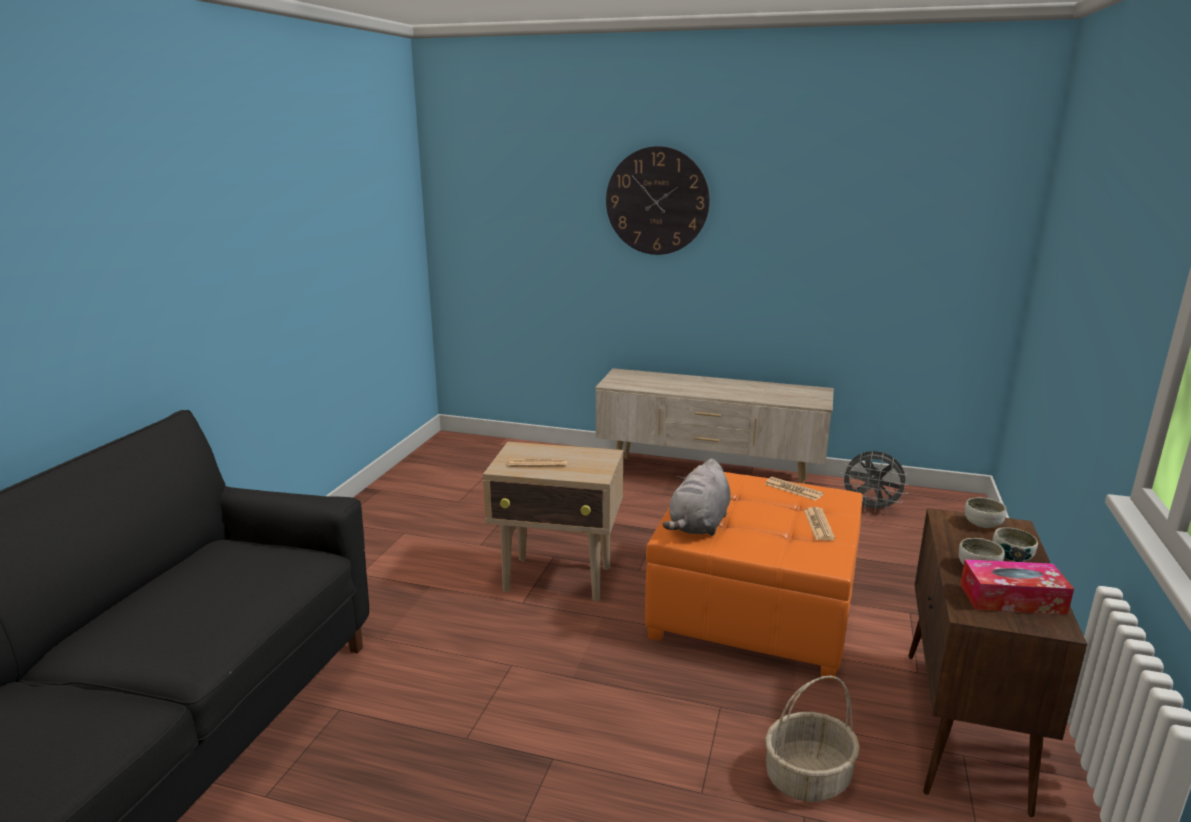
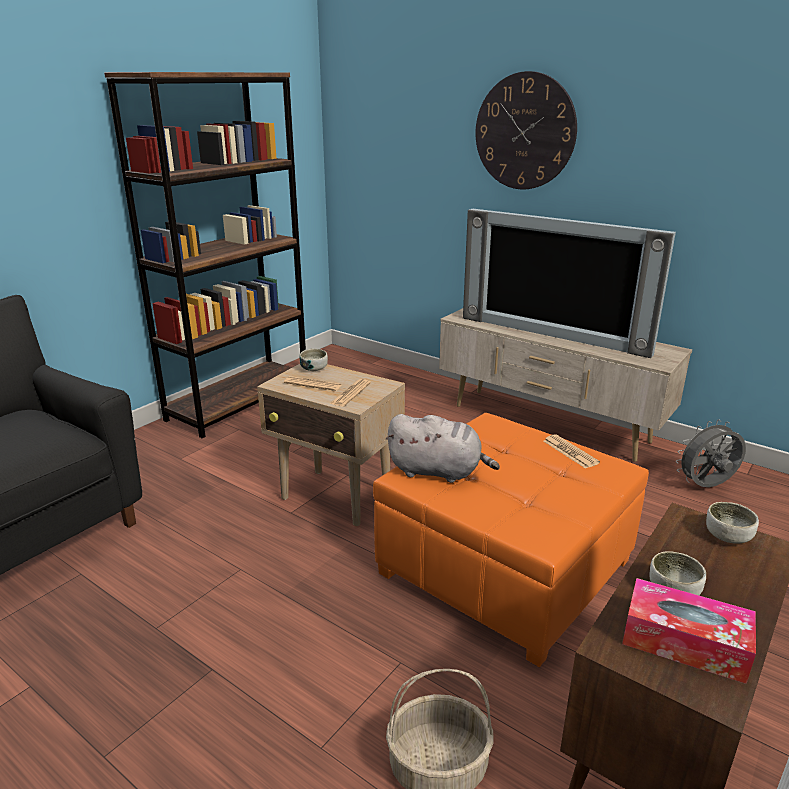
camera: 20 degrees right, 5 degrees up
grey plush toy [663,459,731,536] -> grey plush toy turned 120 degrees counterclockwise [386,414,500,483]
newspaper [804,507,835,541] -> newspaper moved to [329,379,371,406]
grey fan [840,451,909,513] -> grey fan turned 120 degrees clockwise [676,419,746,487]
bowl [992,527,1038,562] -> bowl moved to [299,349,328,371]
none -> brown bookcase [104,72,306,438]
none -> television [463,209,676,358]

